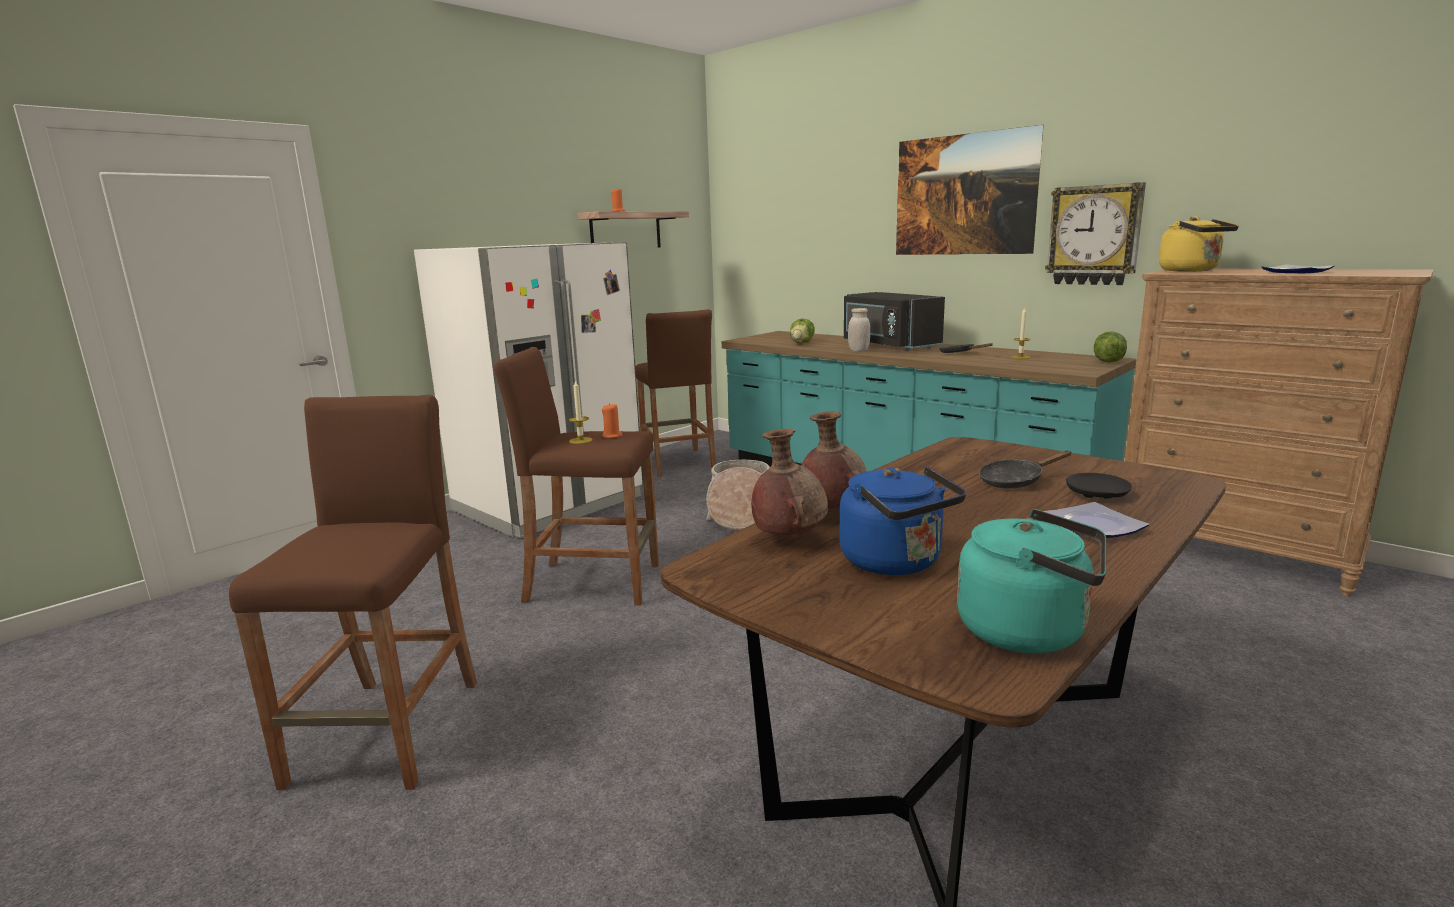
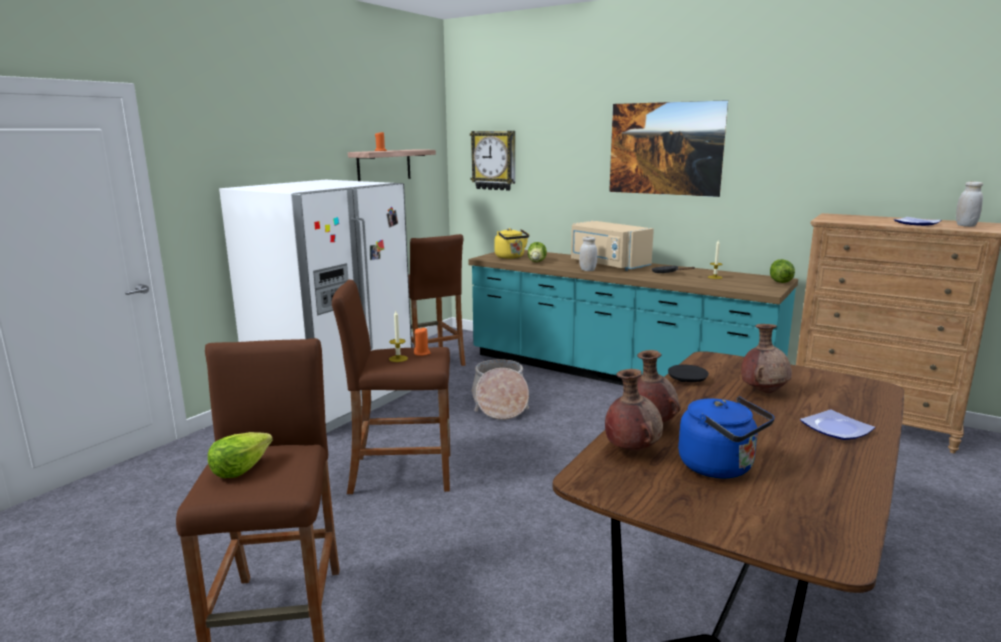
camera: 10 degrees left, 0 degrees up
black microwave [844,292,945,351] -> beige microwave [571,221,654,271]
turquoise kettle [957,509,1106,654] -> none
black frying pan [979,450,1072,489] -> brown vase [741,324,792,393]
wall clock [1045,182,1146,285] -> wall clock moved to [470,131,515,191]
black plate [1066,473,1132,499] -> black plate moved to [668,365,709,382]
yellow kettle [1159,216,1239,272] -> yellow kettle moved to [494,228,529,259]
none -> lettuce [208,432,273,478]
none -> white jar [956,181,983,227]

